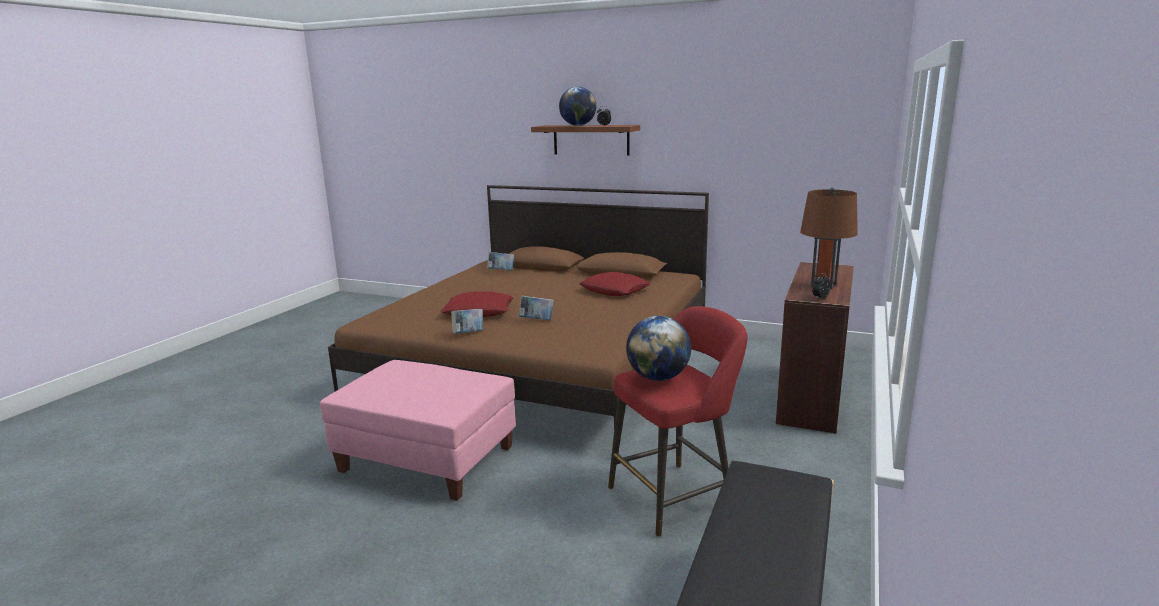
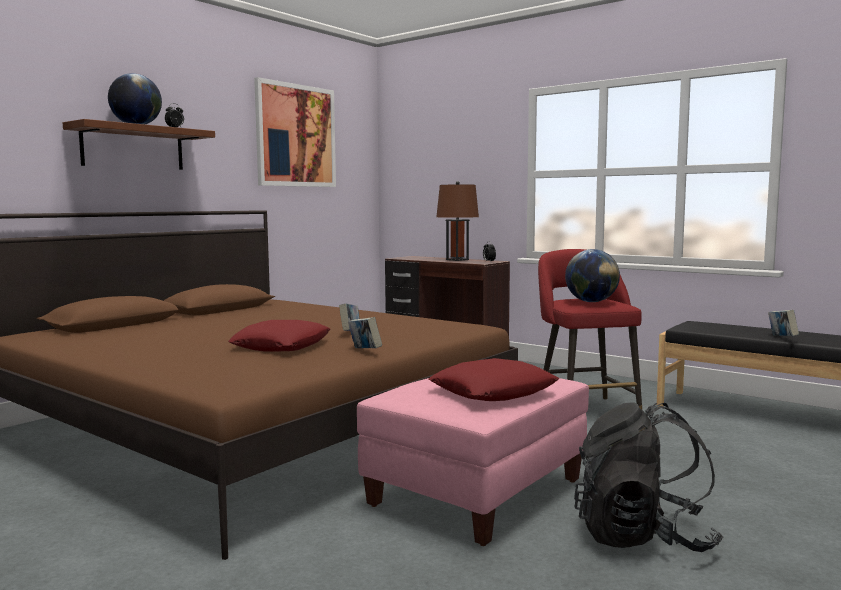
camera: 75 degrees left, 10 degrees down
book [487,252,514,270] -> book moved to [768,310,799,336]
red pillow [579,272,651,296] -> red pillow moved to [428,358,559,401]
none -> picture [254,77,336,187]
none -> black backpack [574,403,723,552]

